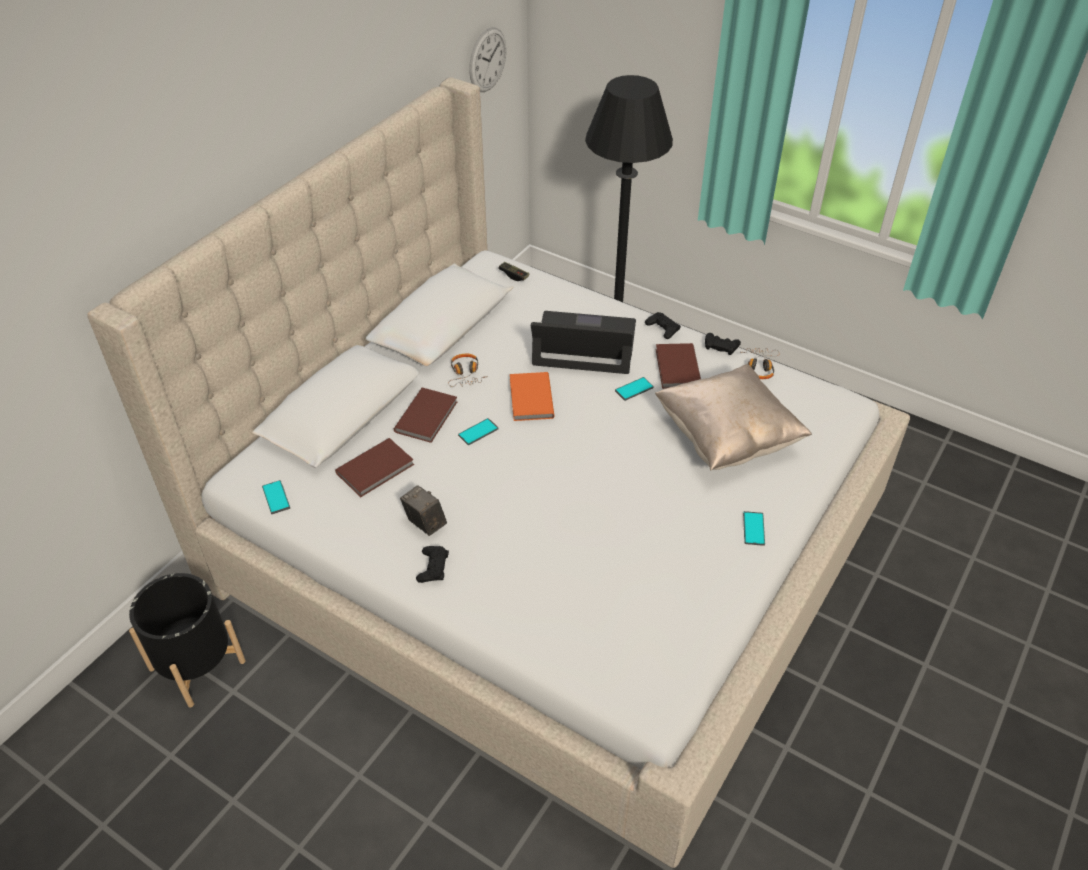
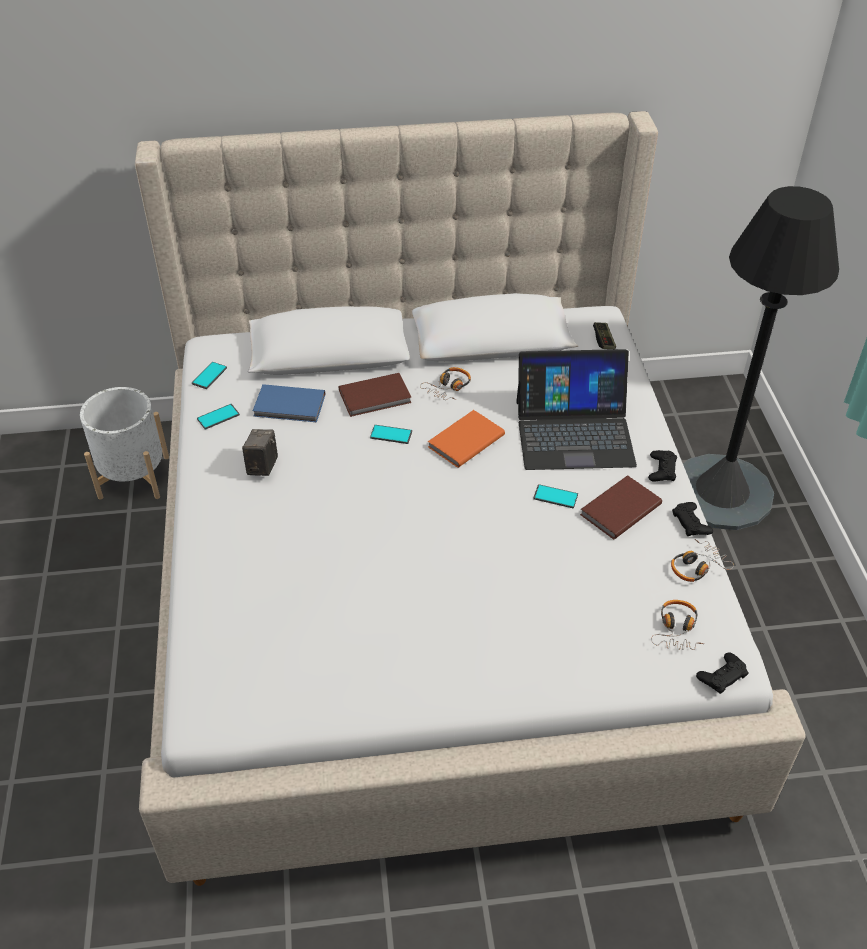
camera: 50 degrees right, 0 degrees up
black planter [129,573,246,708] -> white planter [80,387,169,500]
brown book [335,438,414,497] -> blue book [253,384,325,423]
black game controller [416,546,449,583] -> black game controller moved to [696,652,749,694]
wall clock [469,27,506,92] -> none
laptop [531,311,636,374] -> laptop turned 120 degrees clockwise [516,349,637,470]
beige pillow [655,364,812,471] -> none
phone [743,511,765,546] -> phone moved to [197,404,240,430]
none -> headphones [651,600,704,650]

